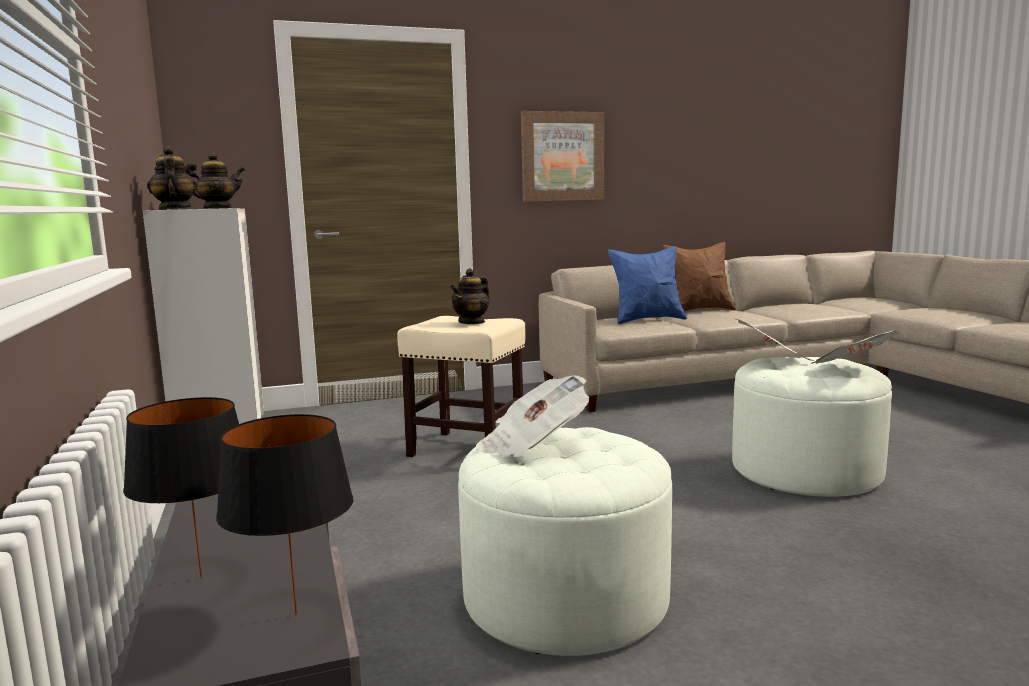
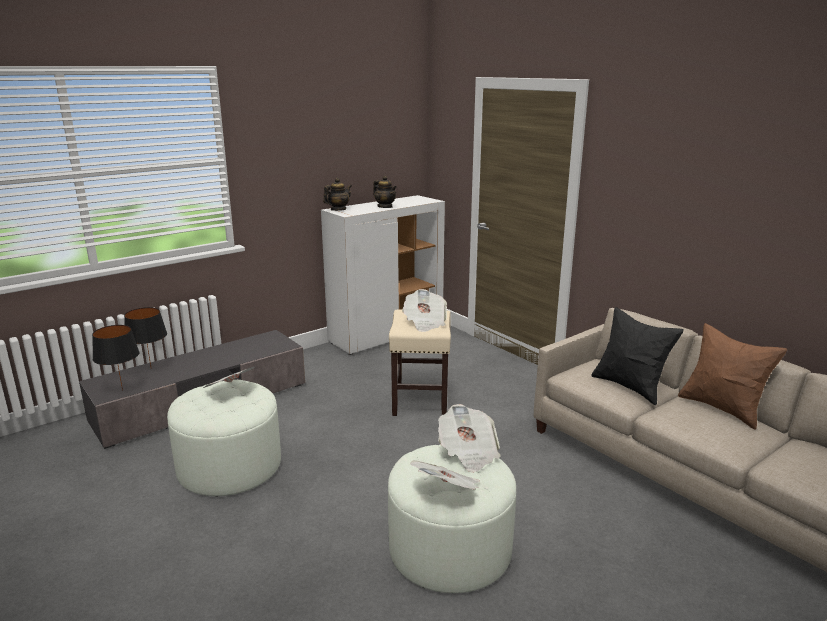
camera: 70 degrees right, 10 degrees up
teapot [450,268,490,325] -> newspaper [402,289,447,332]
picture [521,111,604,202] -> none
blue pillow [608,246,687,324] -> black pillow [591,307,684,405]

